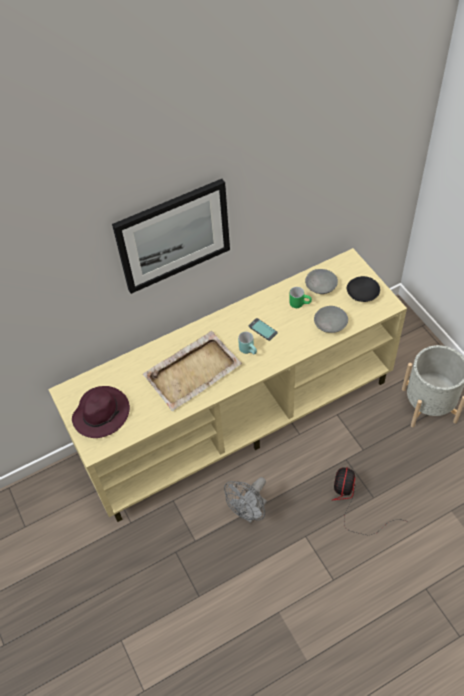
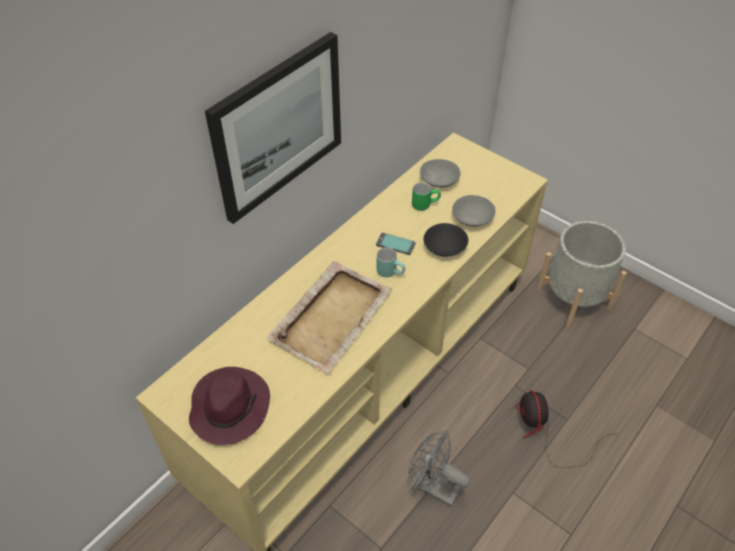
camera: 25 degrees left, 5 degrees down
grey fan [224,477,267,523] -> grey fan turned 105 degrees clockwise [408,430,470,507]
black bowl [347,276,380,302] -> black bowl moved to [424,223,468,257]

